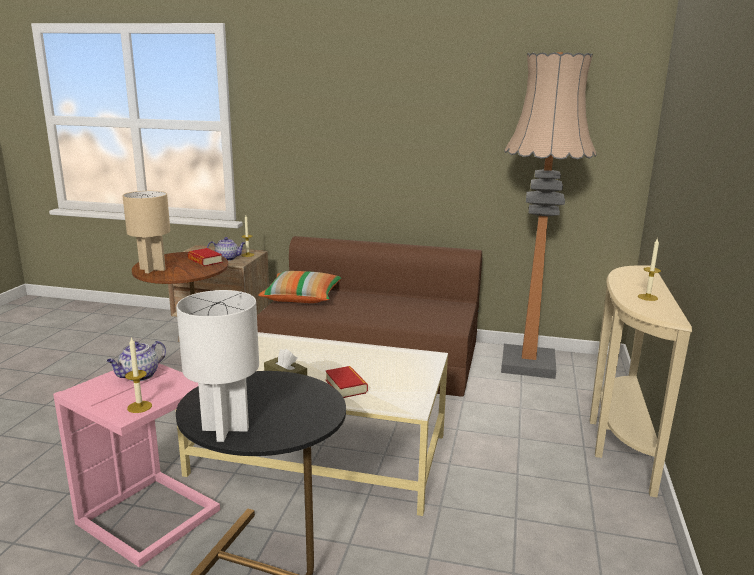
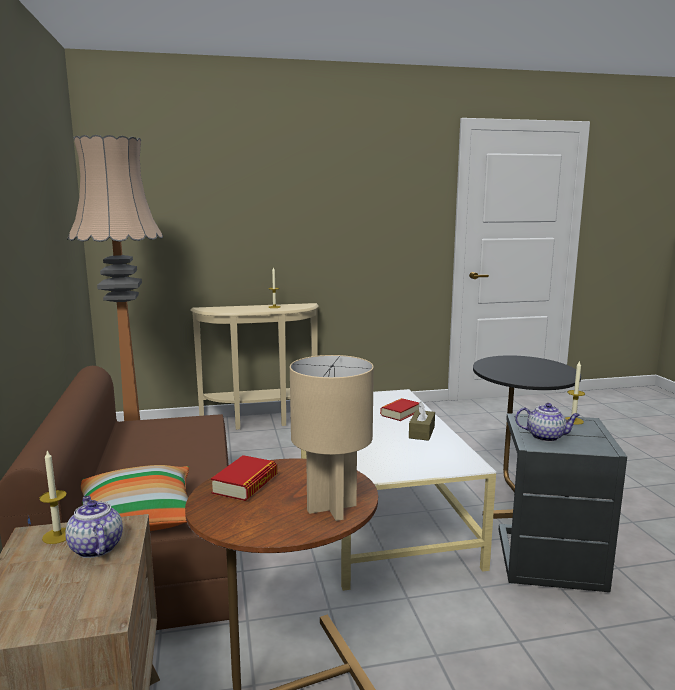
camera: 115 degrees left, 5 degrees down
pink side table [53,363,220,567] -> grey side table [499,413,627,592]
white table lamp [176,290,259,442] -> none

